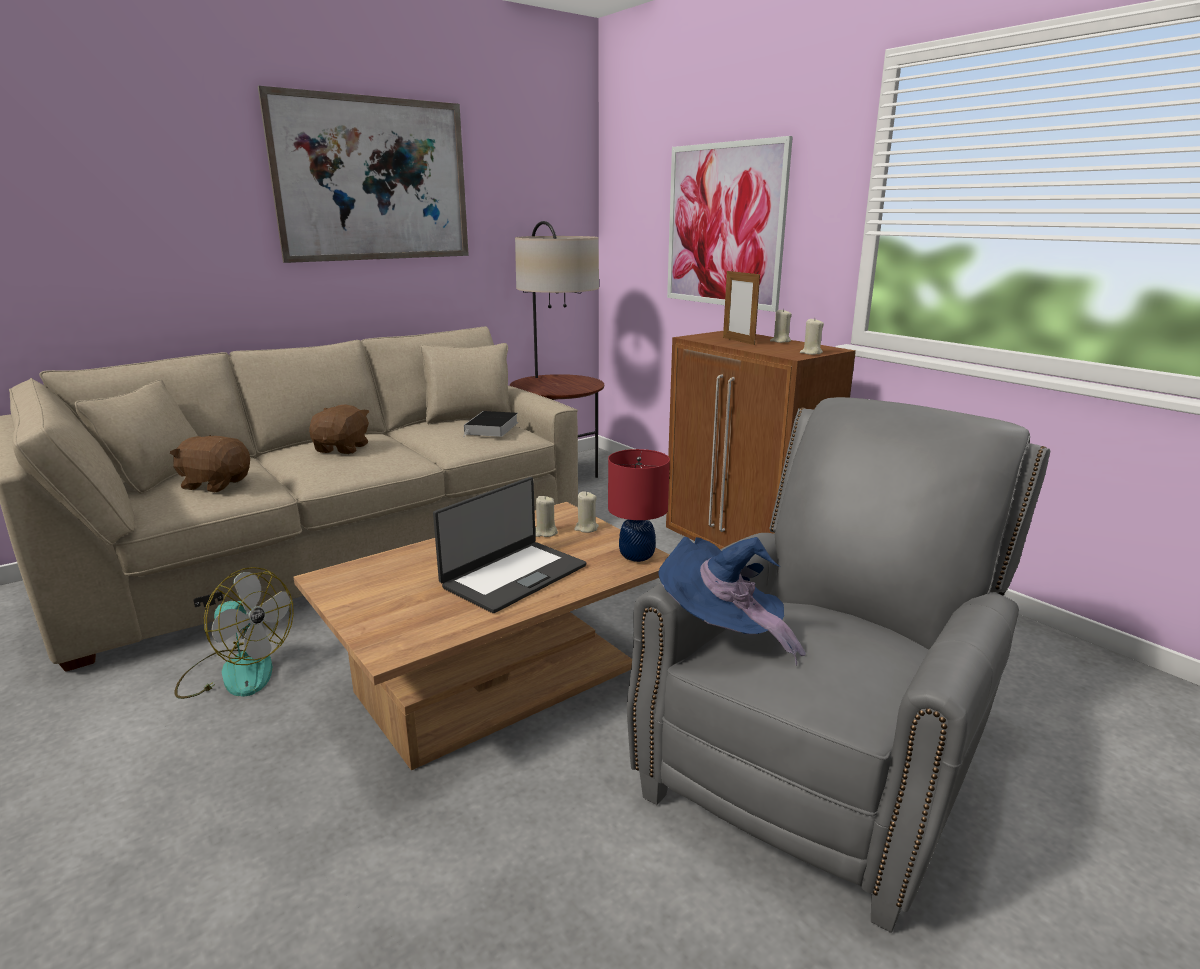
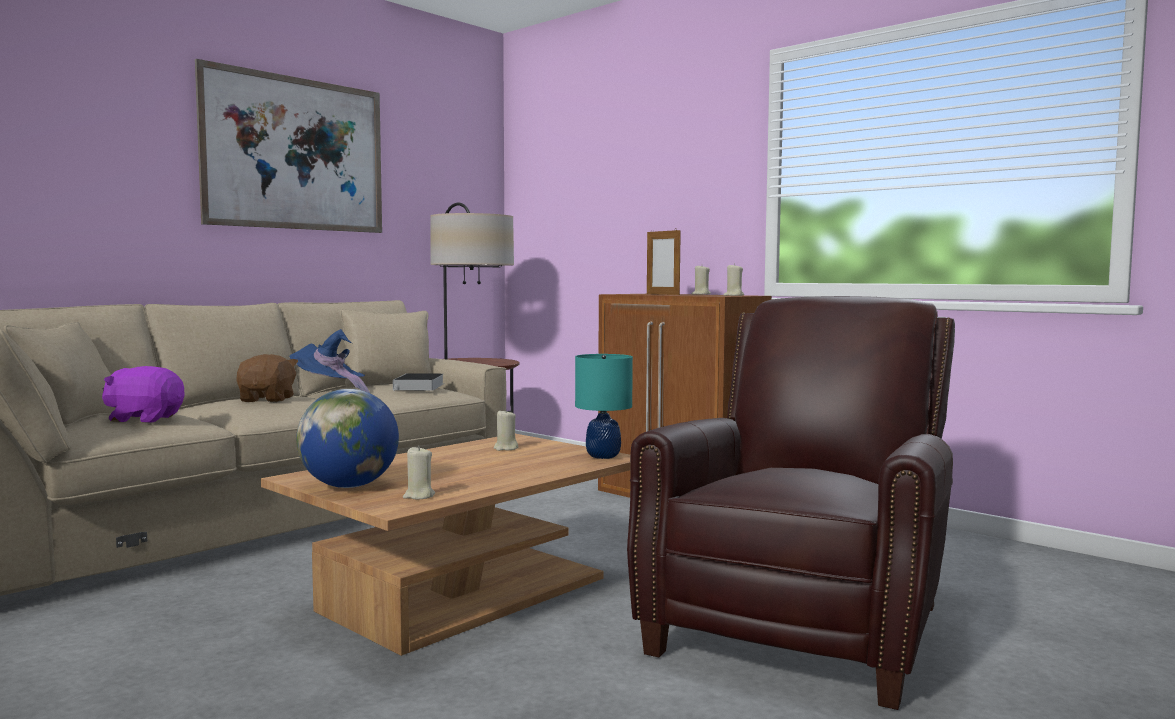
camera: 10 degrees left, 15 degrees down
brown plush toy [170,435,250,492] -> purple plush toy [102,366,184,422]
fan [175,567,294,699] -> none
laptop [433,477,586,613] -> none
beige candle [574,491,599,533] -> beige candle moved to [403,446,435,499]
red table lamp [608,449,670,562] -> turquoise table lamp [575,354,633,459]
grey armchair [627,397,1050,933] -> brown armchair [627,296,955,710]
blue hat [658,537,806,665] -> blue hat moved to [289,329,370,393]
picture [667,136,793,312] -> none
none -> globe [296,389,399,488]

